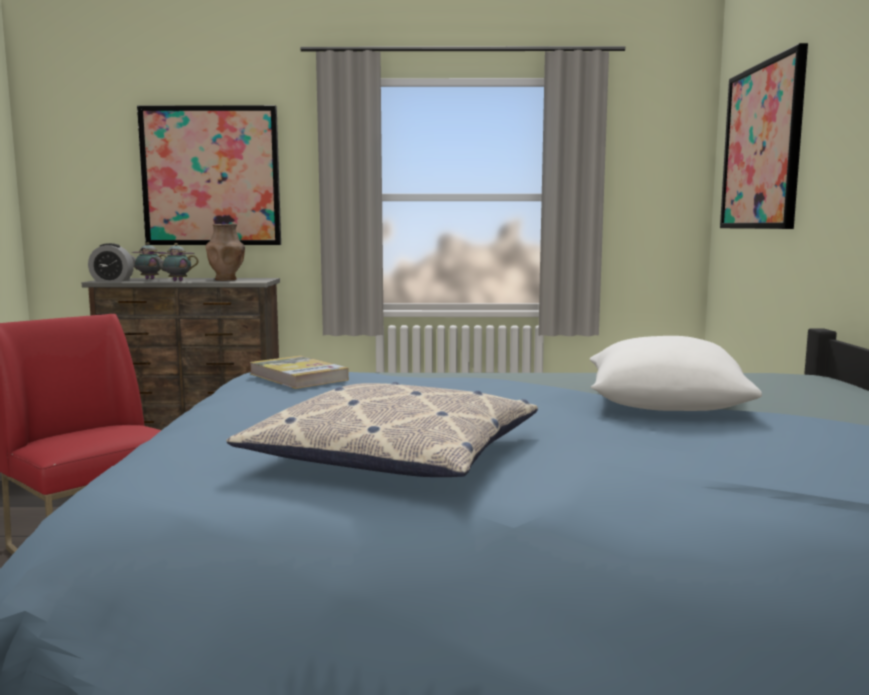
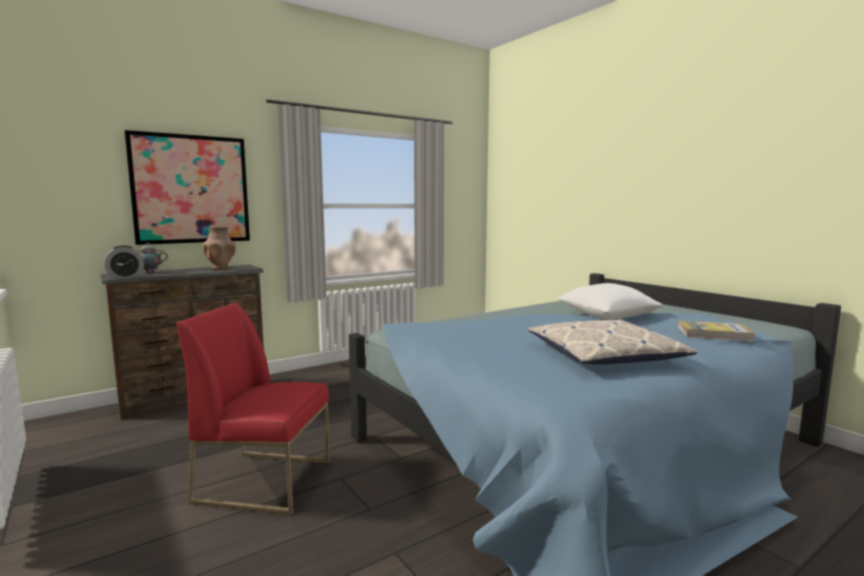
camera: 35 degrees left, 0 degrees up
teapot [154,243,199,281] -> none
book [249,356,349,389] -> book moved to [678,321,755,341]
picture [720,43,808,229] -> none

